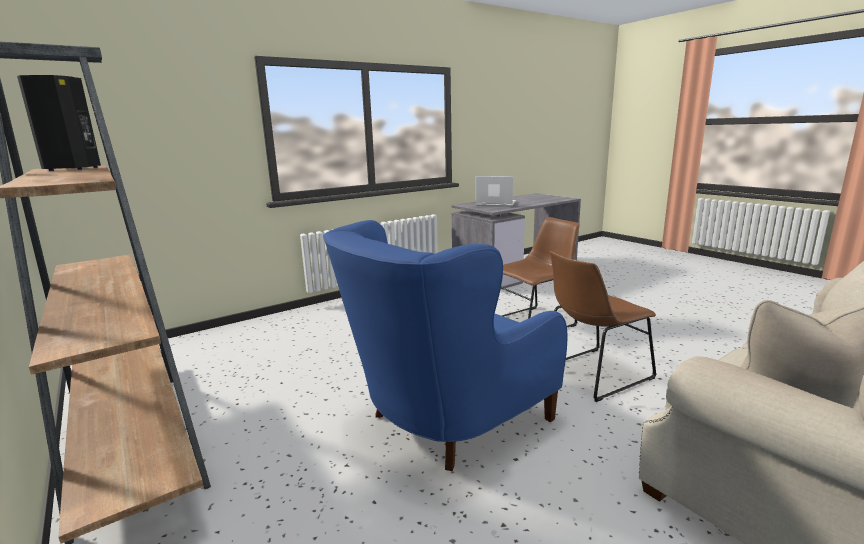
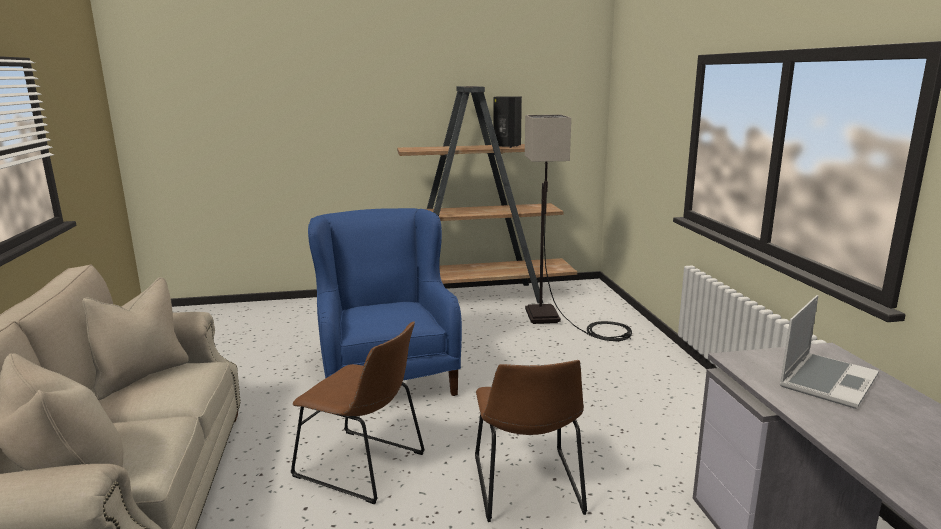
camera: 115 degrees right, 0 degrees up
brown chair [550,251,657,402] -> brown chair turned 120 degrees clockwise [290,322,425,504]
none -> floor lamp [525,114,632,341]

